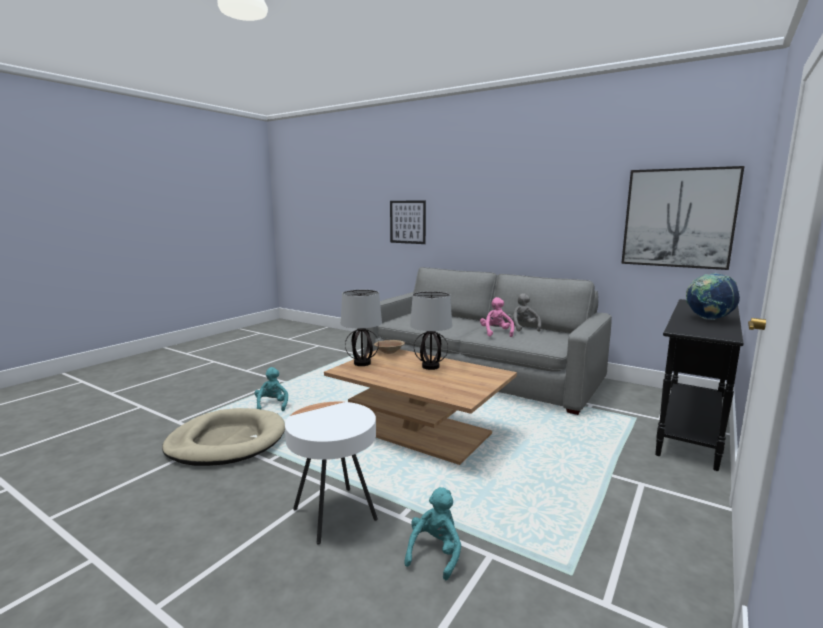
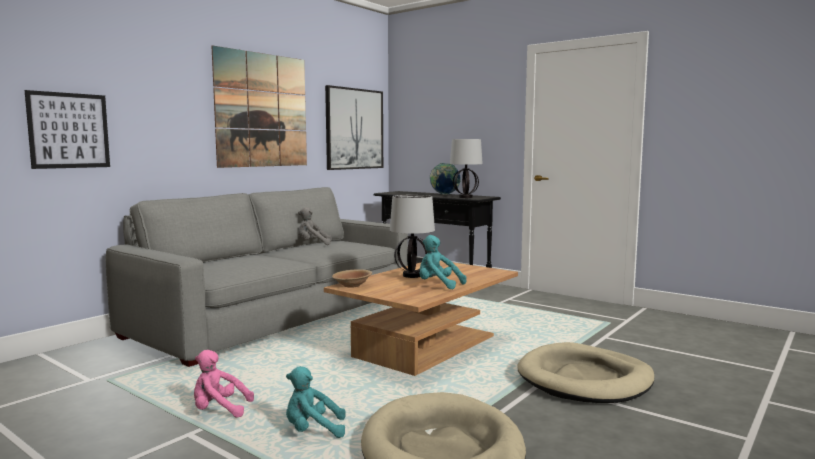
camera: 85 degrees left, 5 degrees down
white side table [285,401,378,545] -> beige dog bed [517,342,655,403]
table lamp [341,290,382,366] -> table lamp moved to [450,139,483,198]
turquoise plush toy [404,487,461,580] -> turquoise plush toy moved to [419,235,466,289]
pink plush toy [480,297,514,337] -> pink plush toy moved to [194,350,254,418]
none -> picture [211,45,307,168]

